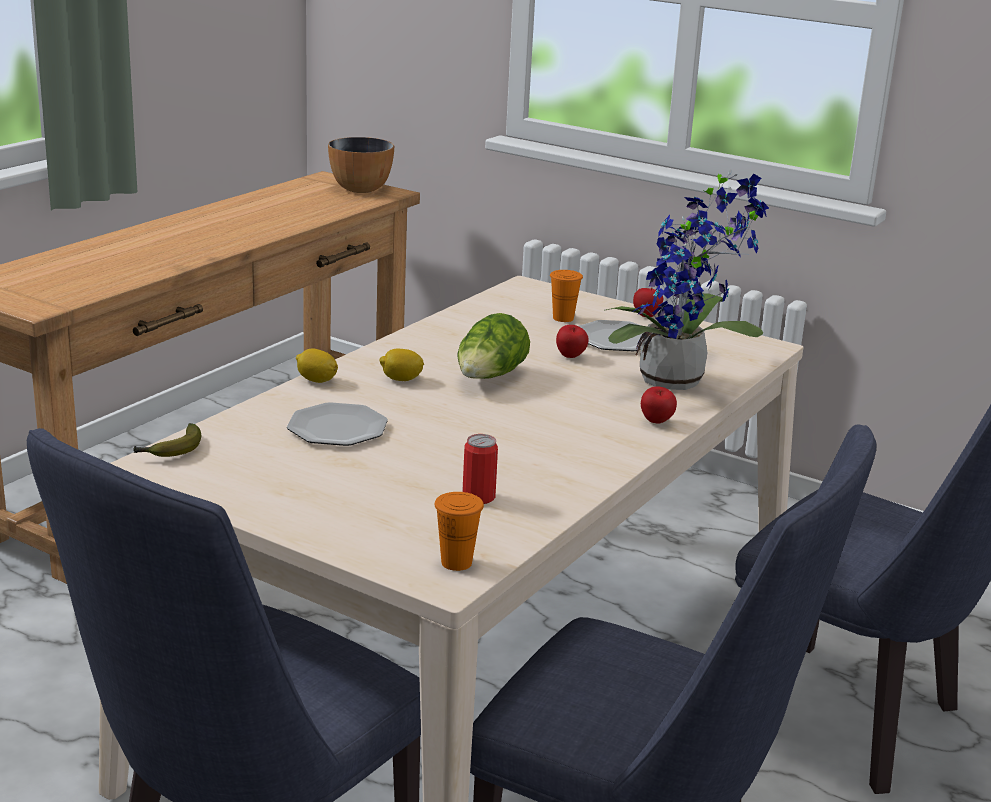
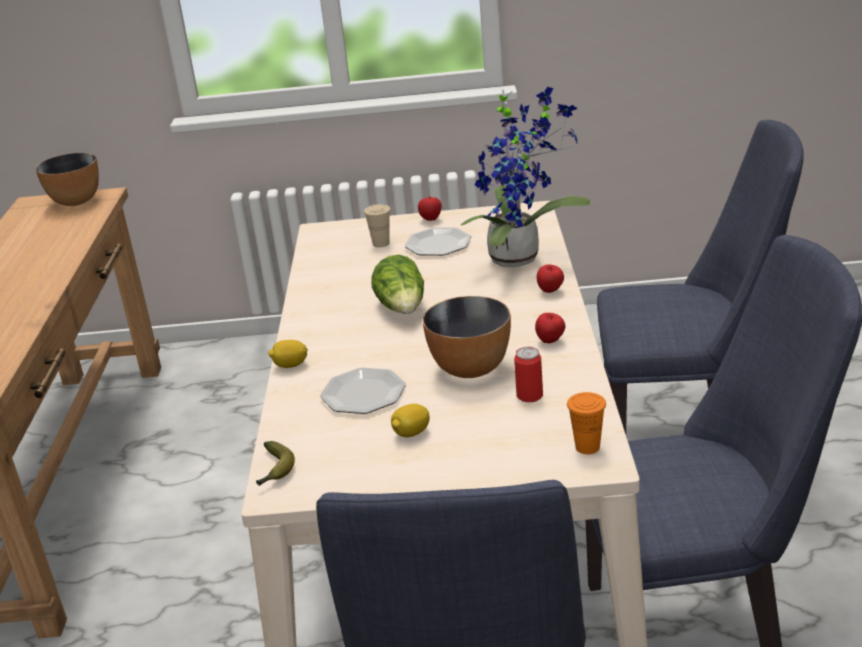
camera: 30 degrees left, 5 degrees up
lemon [380,349,424,381] -> lemon moved to [391,404,430,437]
orange cup [550,270,583,322] -> beige cup [364,204,391,247]
apple [556,325,589,358] -> apple moved to [535,313,565,344]
none -> bowl [423,296,511,378]

